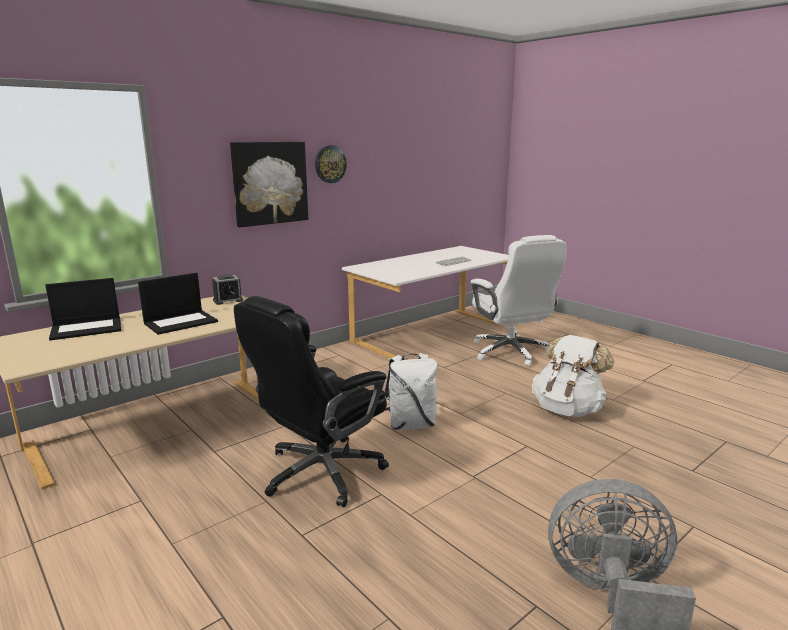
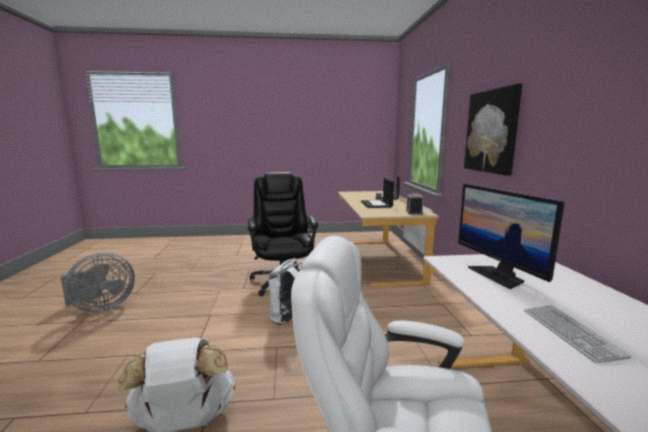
camera: 125 degrees right, 5 degrees down
wall clock [315,145,347,183] -> none
none -> monitor [458,184,564,289]

